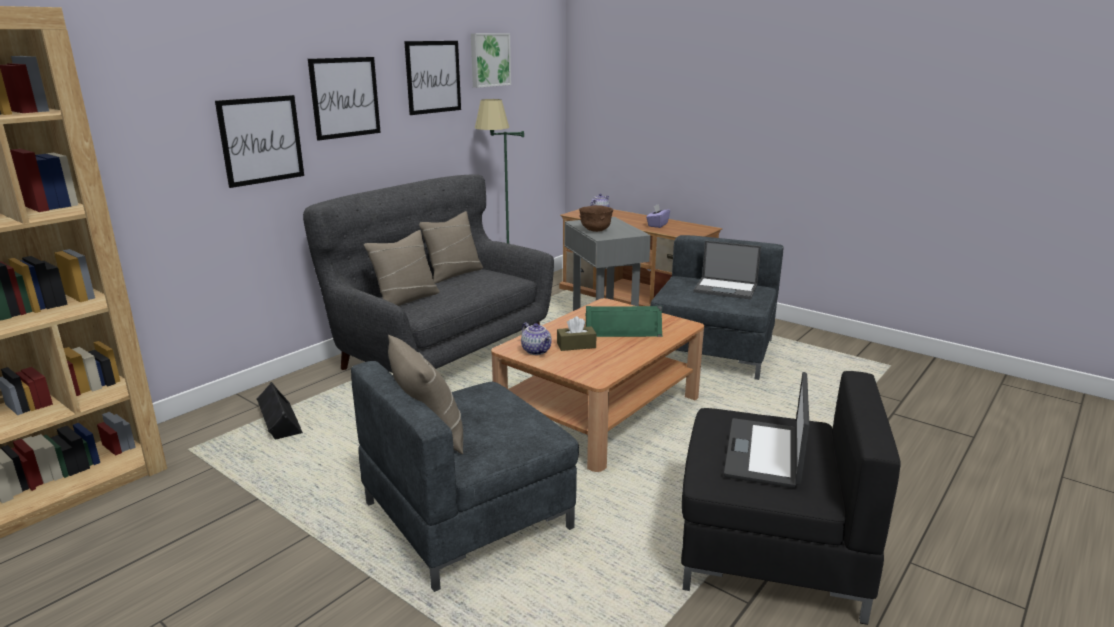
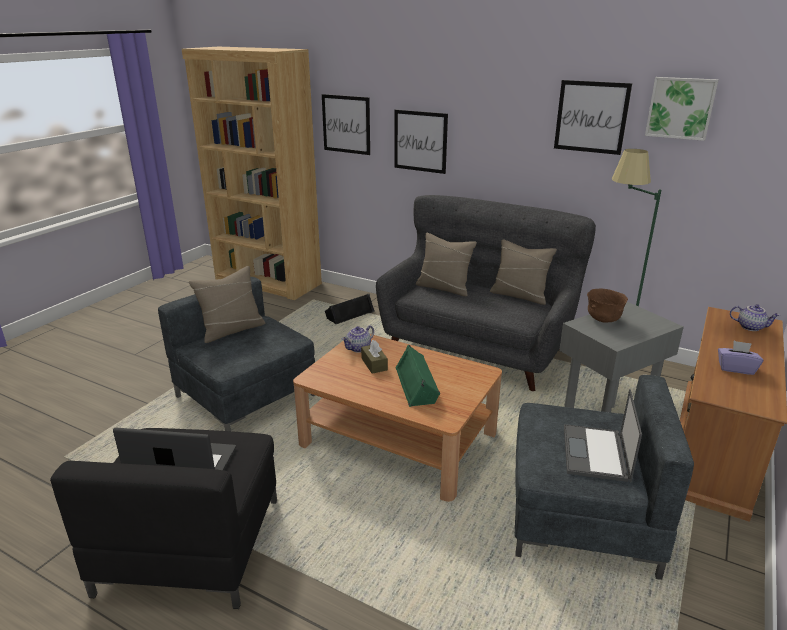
camera: 80 degrees right, 5 degrees up
picture [308,57,381,141] -> picture moved to [322,94,370,155]

